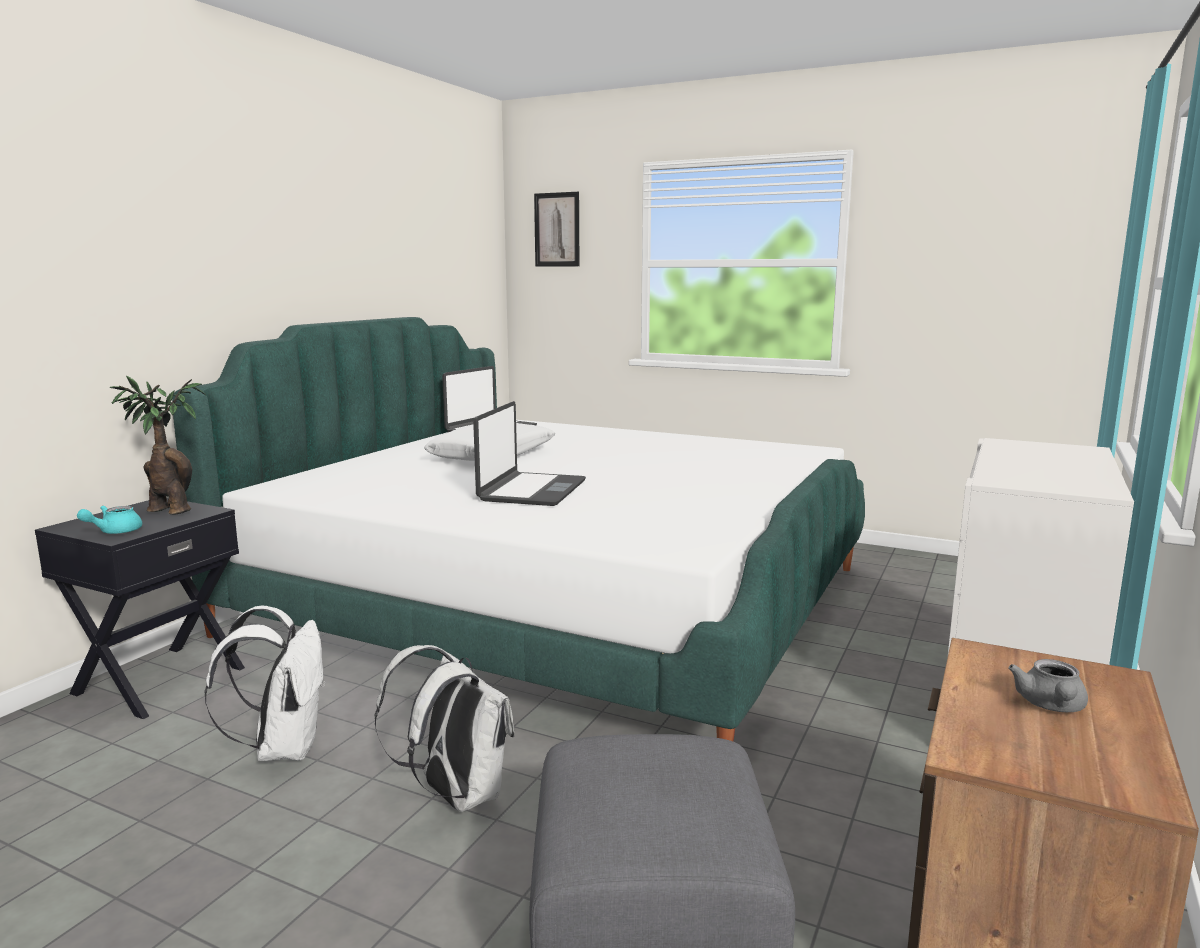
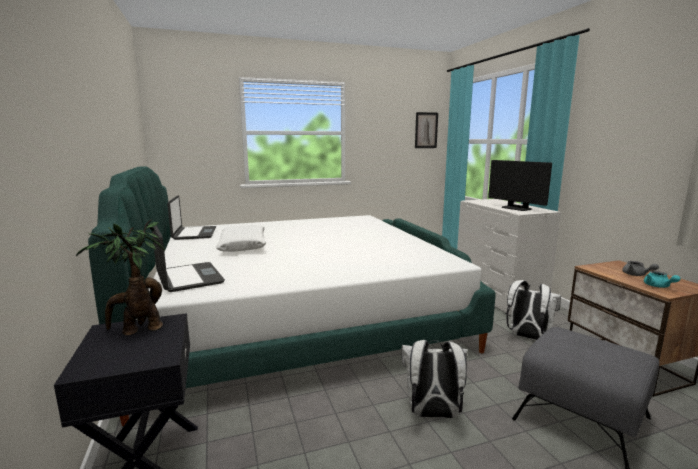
camera: 45 degrees left, 0 degrees up
turquoise teapot [77,506,142,534] -> turquoise teapot moved to [644,271,681,288]
white backpack [204,606,326,761] -> white backpack moved to [506,280,561,340]
laptop [473,401,586,506] -> laptop moved to [152,225,225,292]
picture [534,192,579,267] -> picture moved to [415,112,438,148]
none -> monitor [488,160,552,211]

